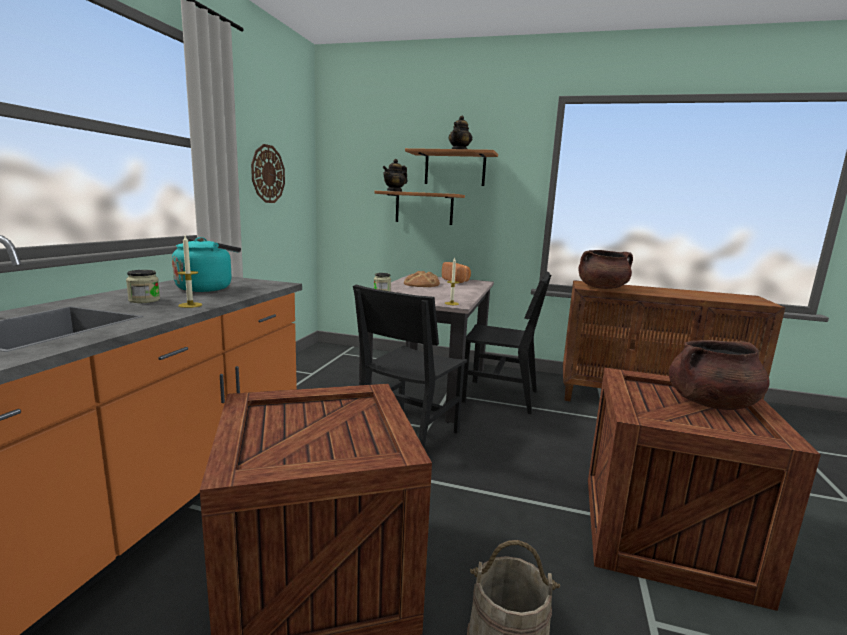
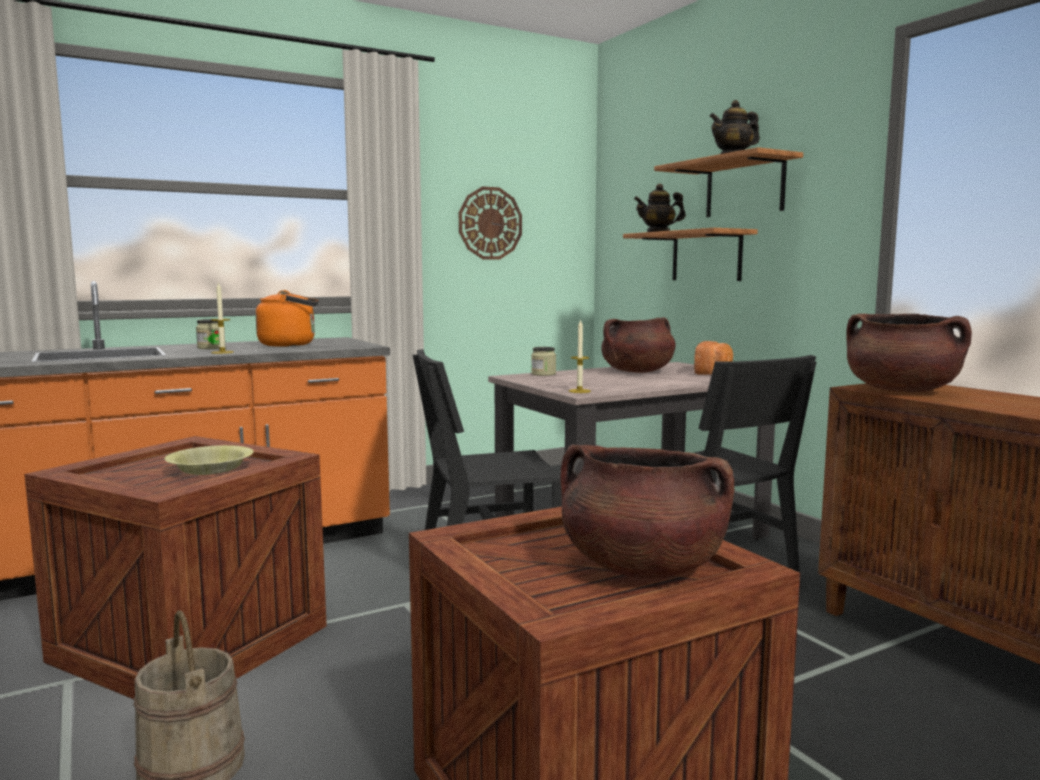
camera: 45 degrees right, 5 degrees down
turquoise kettle [172,237,241,292] -> orange kettle [256,290,319,347]
bread [404,271,440,287] -> brown cooking pot [601,317,676,373]
none -> yellow bowl [164,445,254,475]

